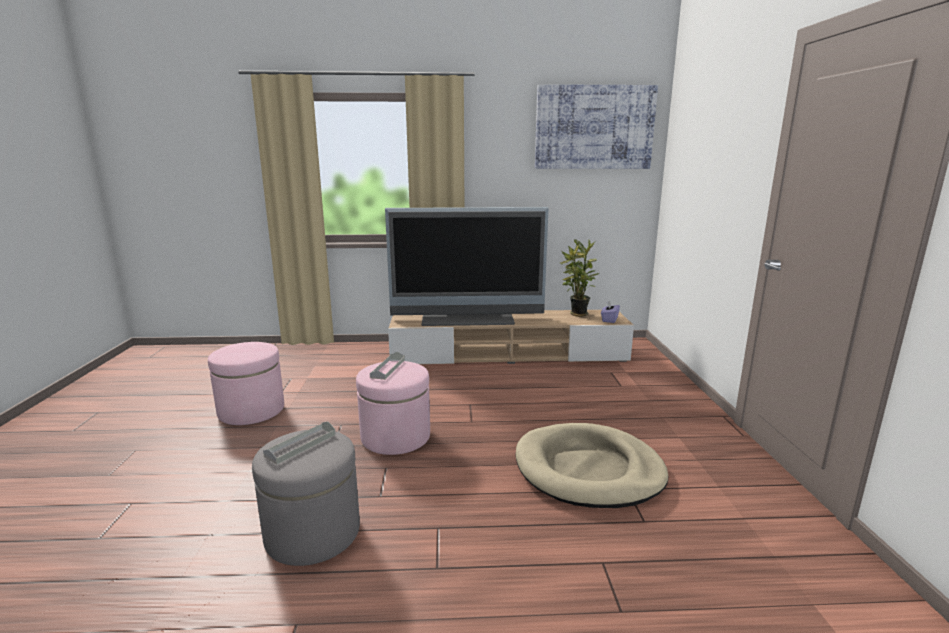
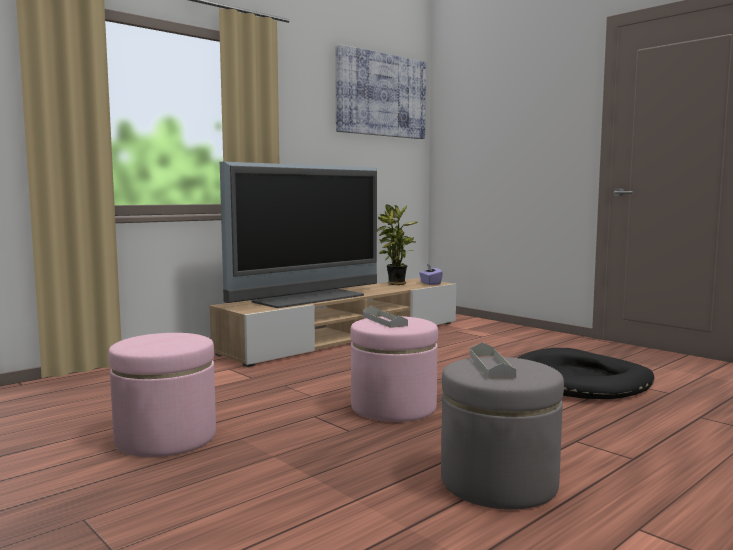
camera: 40 degrees left, 10 degrees down
beige dog bed [515,423,668,508] -> black dog bed [518,348,654,399]

